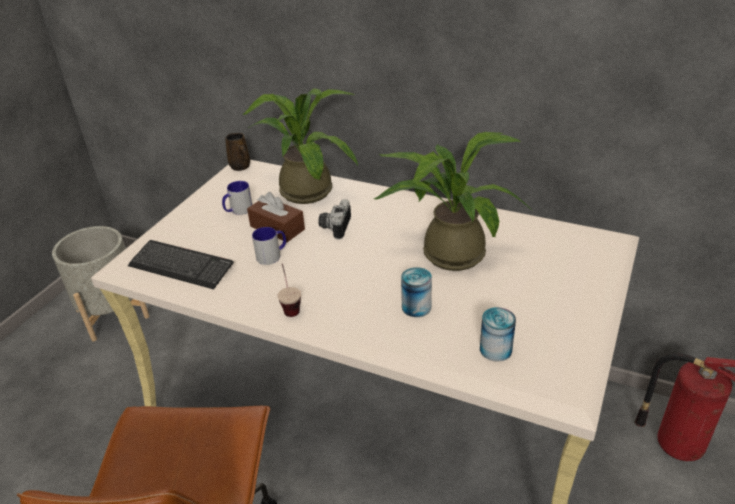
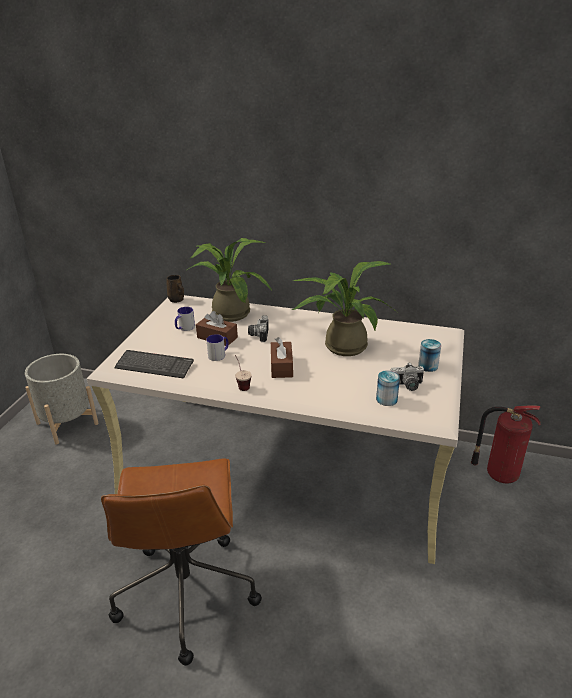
camera: 10 degrees left, 5 degrees down
can [401,267,432,317] -> can moved to [418,339,441,372]
none -> brown tissue box [271,337,293,378]
none -> camera [390,362,424,391]

